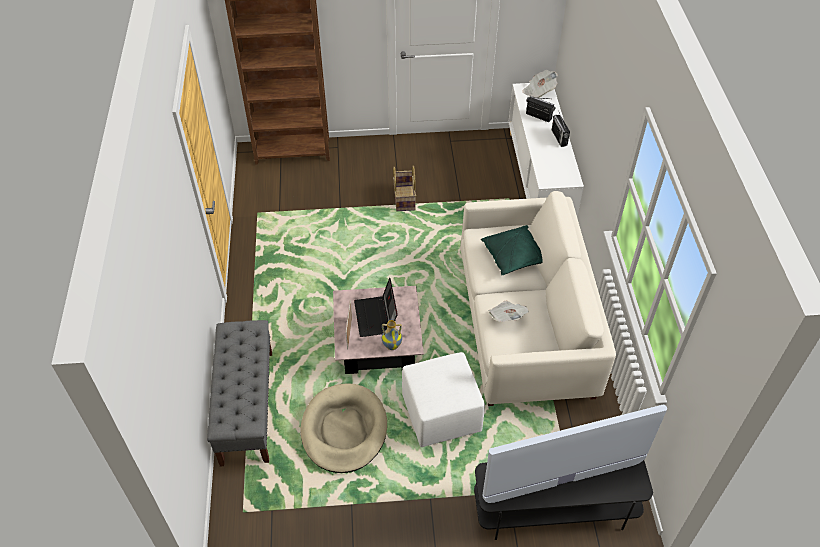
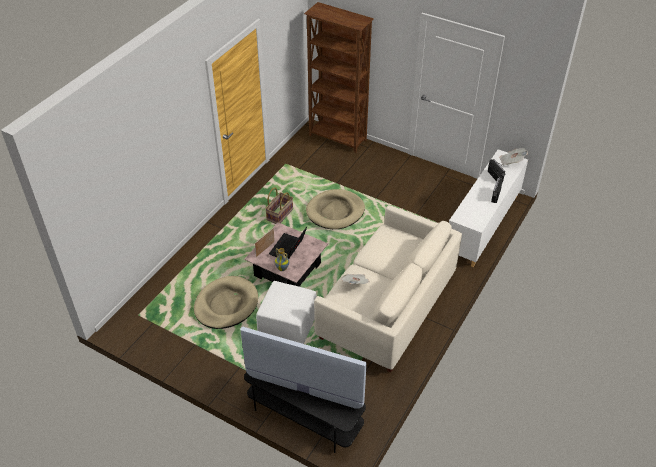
camera: 35 degrees right, 5 degrees down
grey bench [207,320,272,467] -> none
basket [393,166,416,211] -> basket moved to [265,188,293,224]
green pillow [481,225,543,276] -> none
none -> beige dog bed [306,189,365,229]

